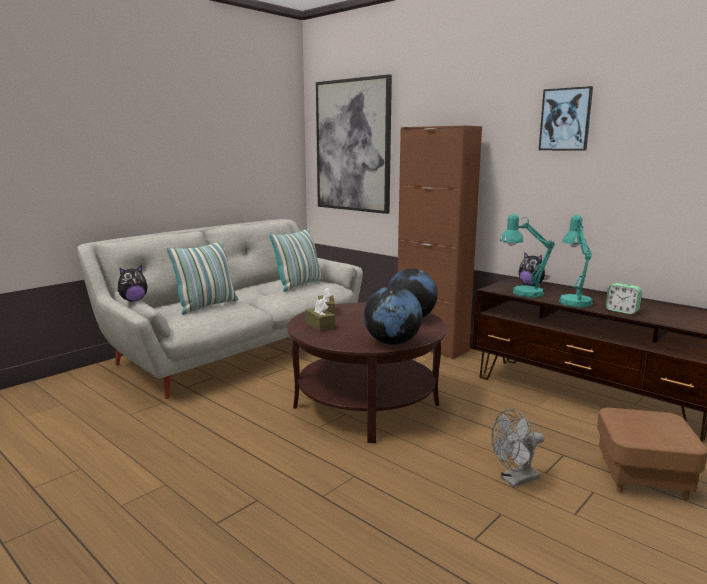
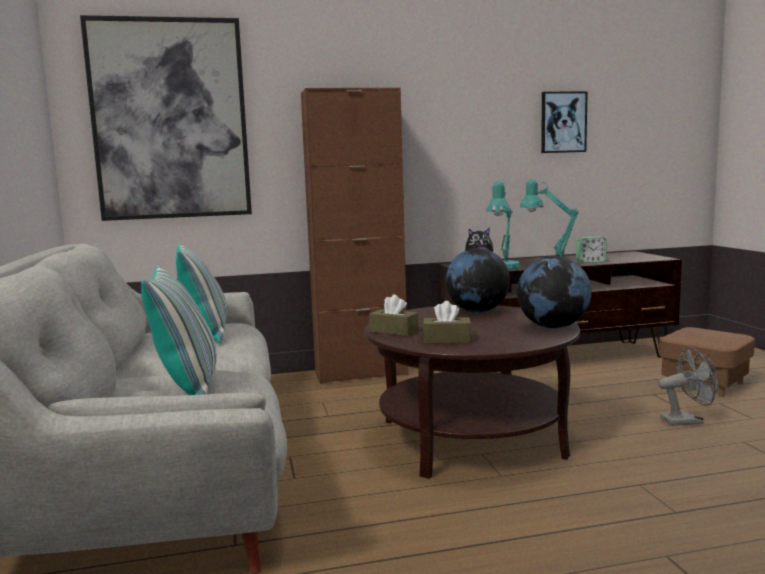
camera: 55 degrees left, 5 degrees down
plush toy [118,265,147,301] -> none
grey fan [491,409,544,487] -> grey fan turned 105 degrees counterclockwise [658,347,719,426]
picture [539,86,593,151] -> picture moved to [541,91,588,153]

